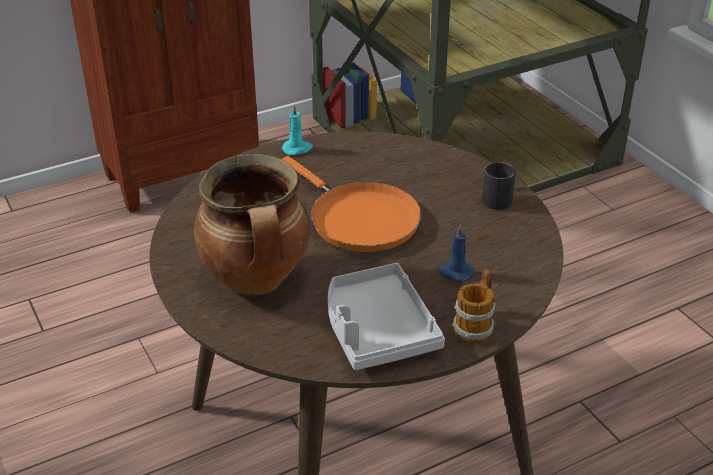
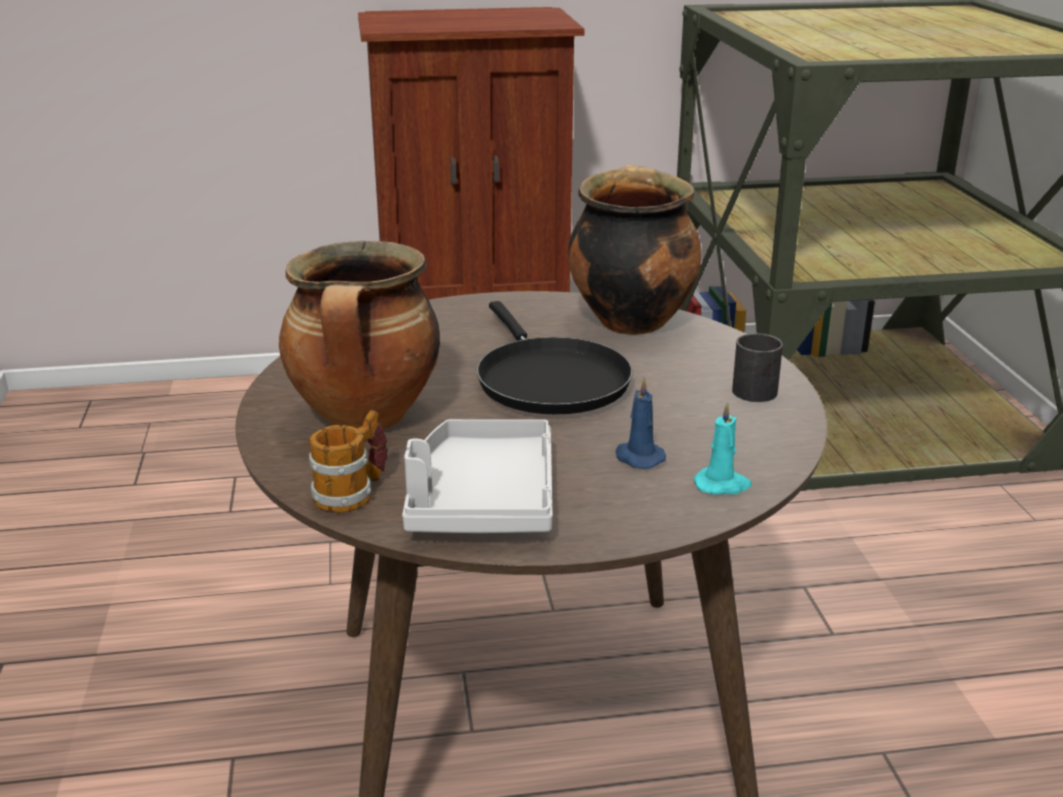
camera: 20 degrees right, 10 degrees down
turquoise candle [282,105,313,155] -> turquoise candle moved to [694,401,752,495]
orange frying pan [282,156,422,252] -> black frying pan [477,301,633,415]
mug [452,269,496,343] -> mug moved to [308,410,388,513]
none -> cooking pot [568,165,702,335]

